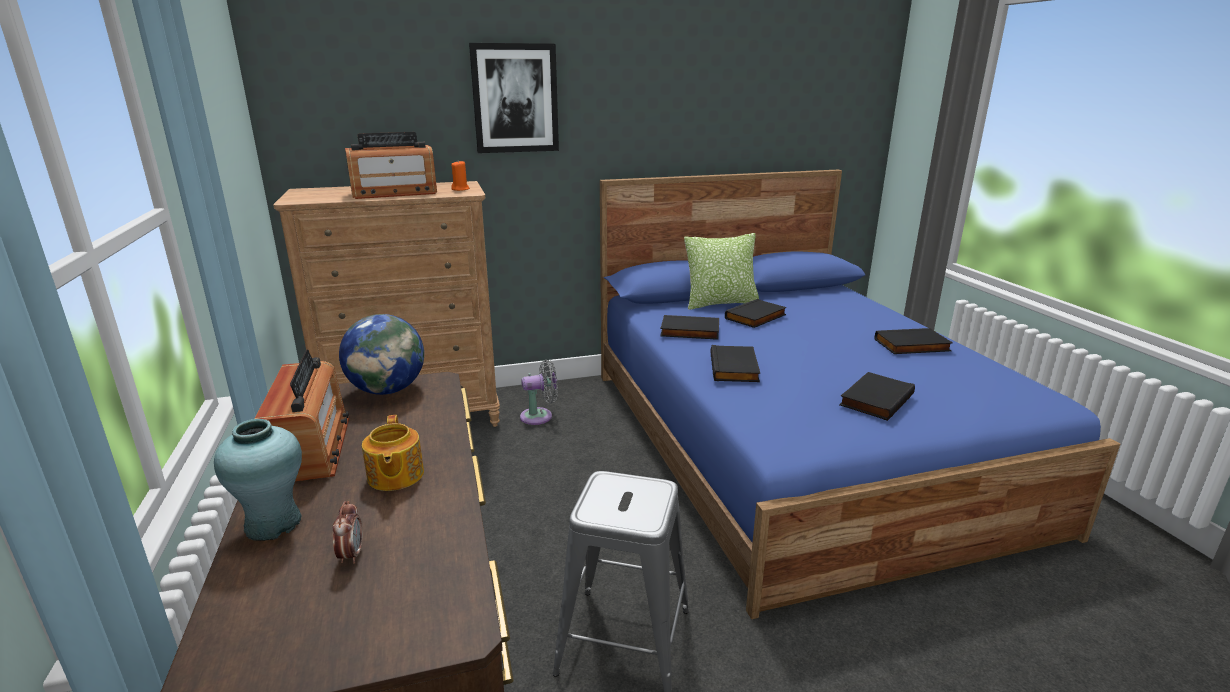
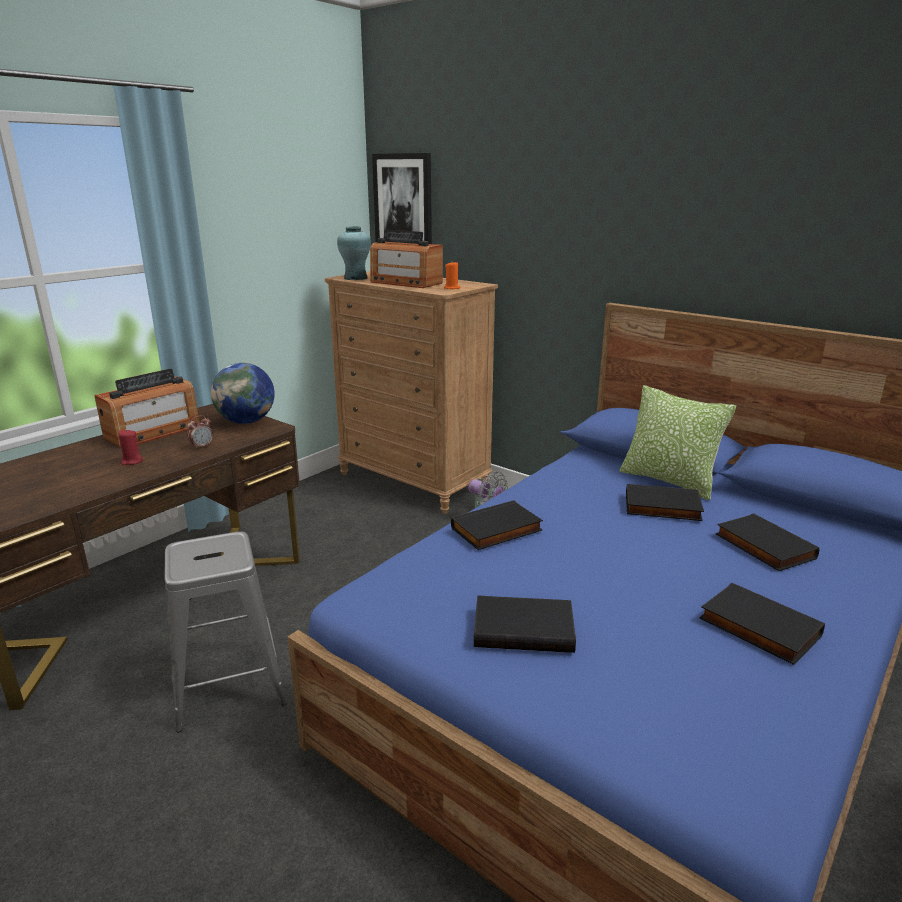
camera: 55 degrees right, 0 degrees up
turquoise vase [214,419,302,541] -> turquoise vase moved to [337,226,371,280]
alarm clock [332,501,363,564] -> alarm clock moved to [187,416,213,449]
teapot [362,415,424,491] -> red candle [119,430,143,465]
picture [469,43,559,153] -> picture moved to [372,153,432,244]
black book [660,315,719,340] -> black book moved to [716,513,819,571]

